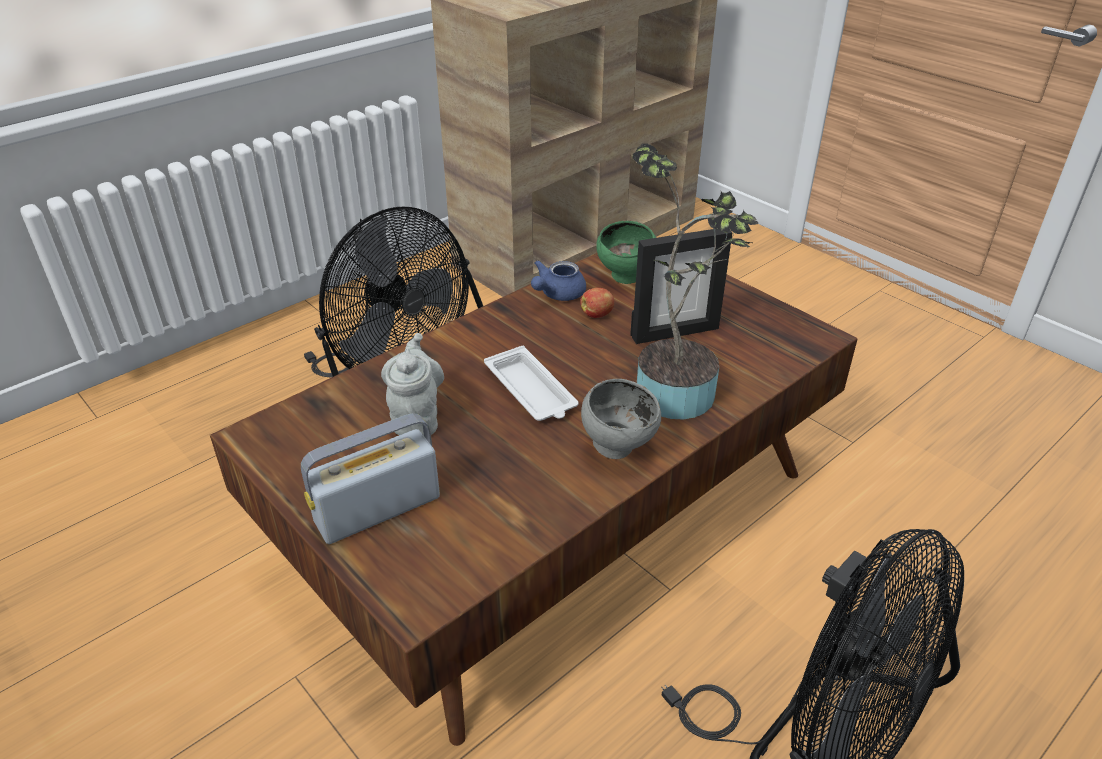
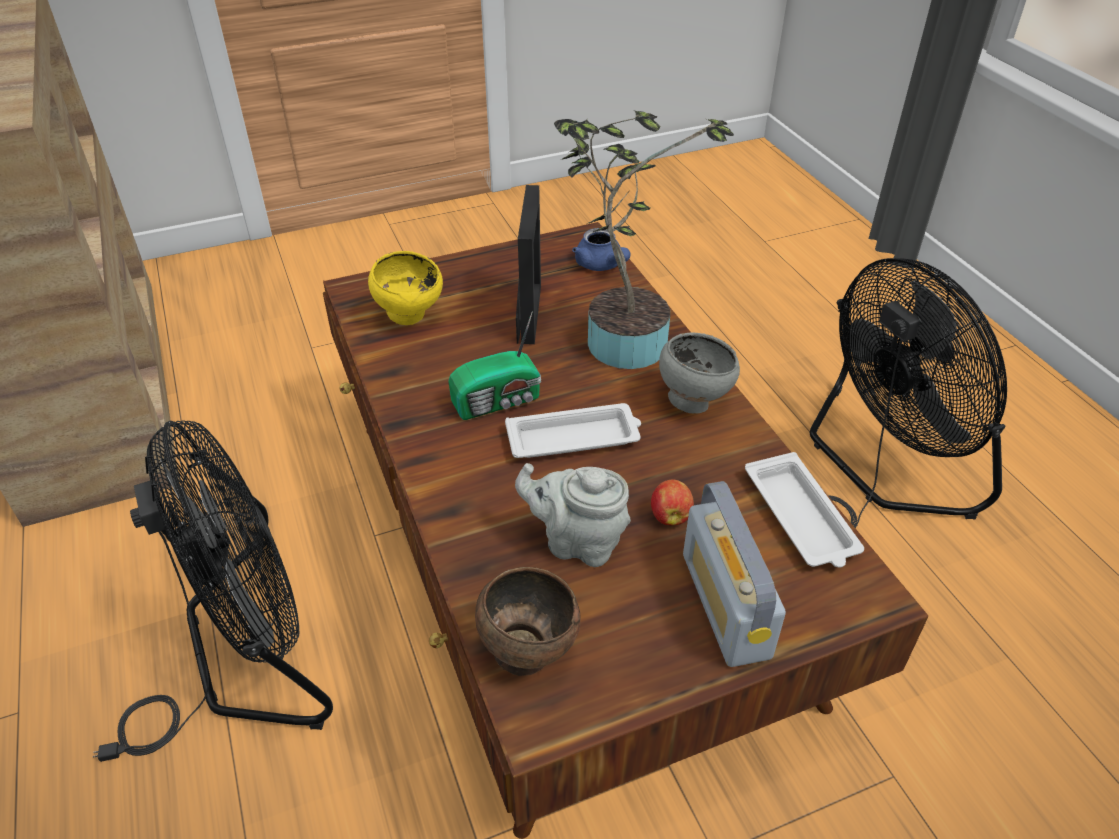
camera: 70 degrees left, 5 degrees up
blue teapot [531,260,586,301] -> blue teapot moved to [572,228,630,271]
apple [580,288,614,318] -> apple moved to [651,479,694,525]
green bowl [596,221,656,284] -> yellow bowl [368,251,443,325]
none -> radio [448,311,541,420]
none -> brown bowl [475,567,580,676]
none -> white tray [745,452,864,568]

